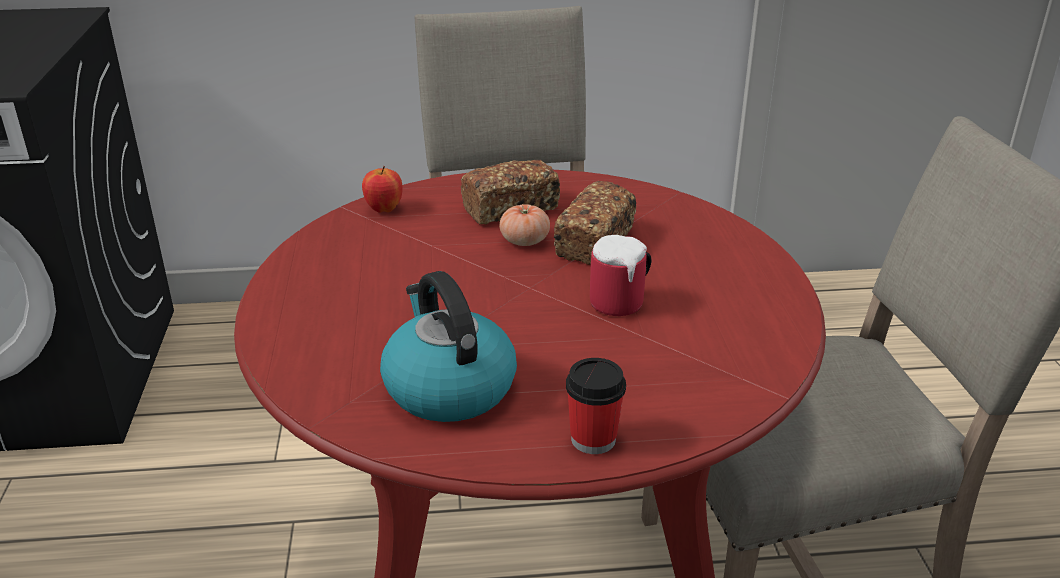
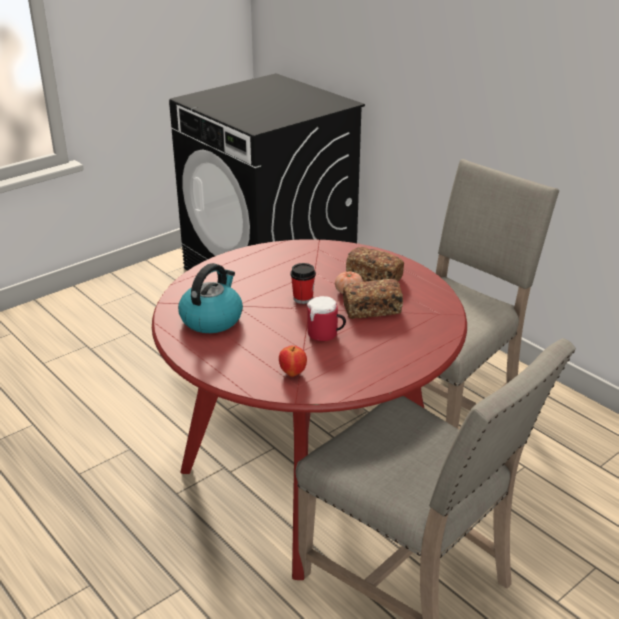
camera: 55 degrees right, 0 degrees up
apple [362,166,403,213] -> apple moved to [279,346,307,377]
cup [566,358,626,454] -> cup moved to [290,263,316,304]

